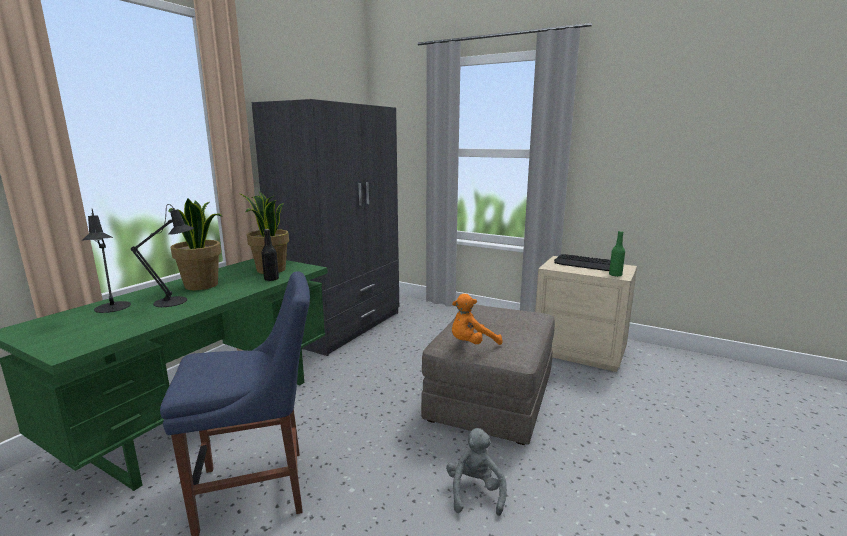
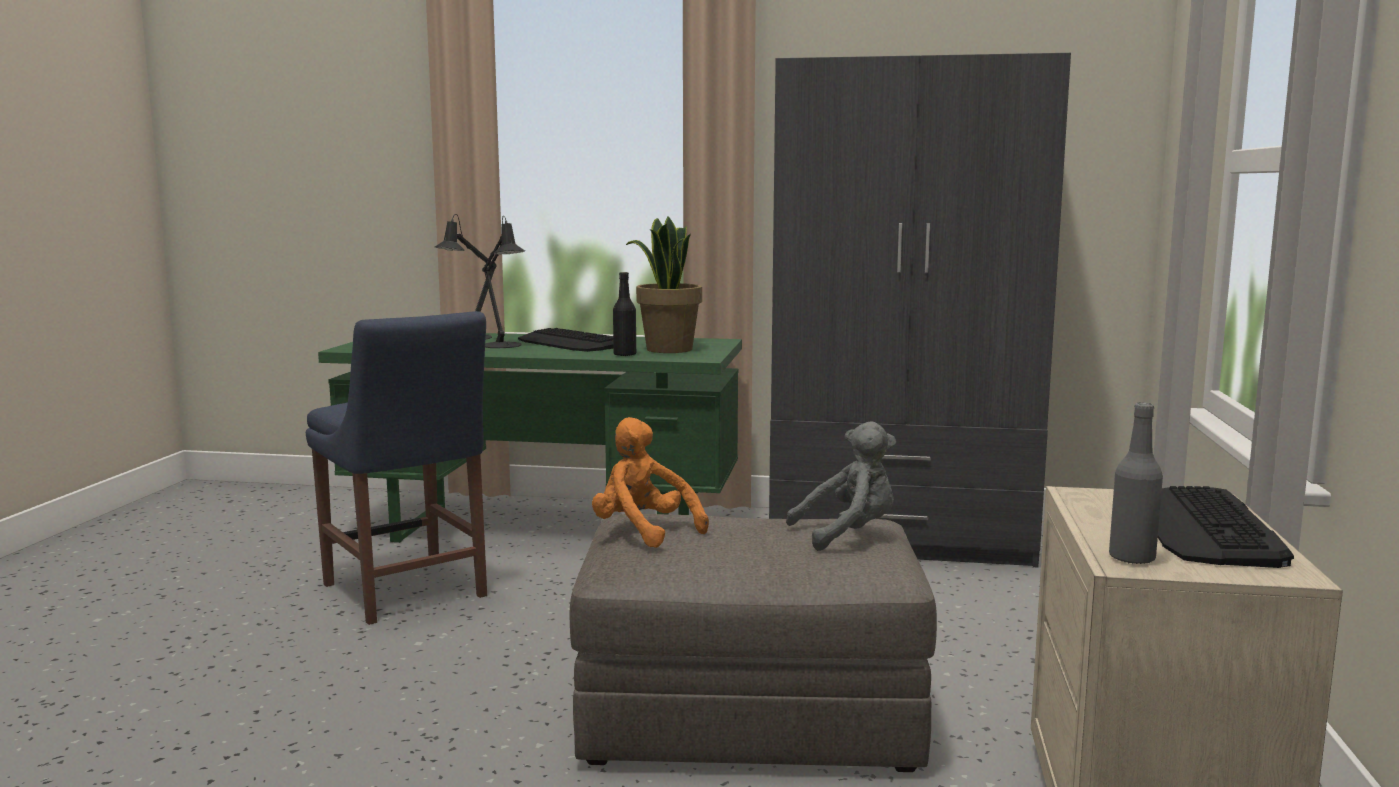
camera: 70 degrees right, 5 degrees down
potted plant [168,199,223,290] -> keyboard [518,328,613,352]
grey plush toy [446,428,507,516] -> grey plush toy moved to [786,421,896,551]
green bottle [609,231,625,276] -> grey bottle [1109,402,1163,564]

